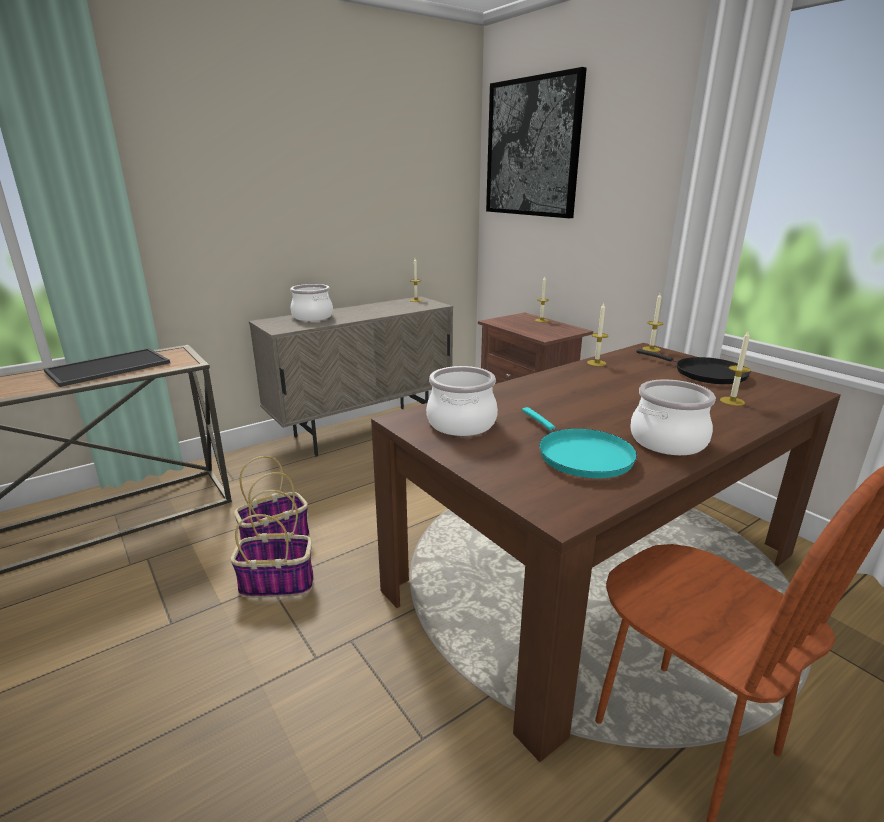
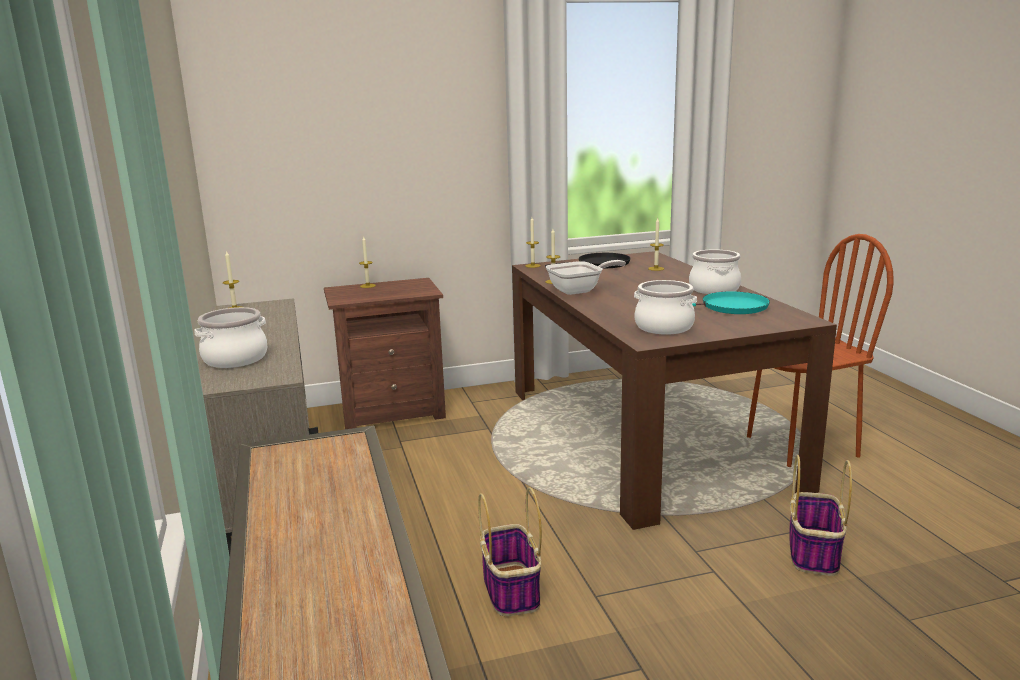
camera: 70 degrees left, 5 degrees down
tray [44,348,170,387] -> none
basket [230,490,314,598] -> basket moved to [789,455,852,576]
picture [486,67,587,218] -> none
none -> frying pan [546,260,626,295]

